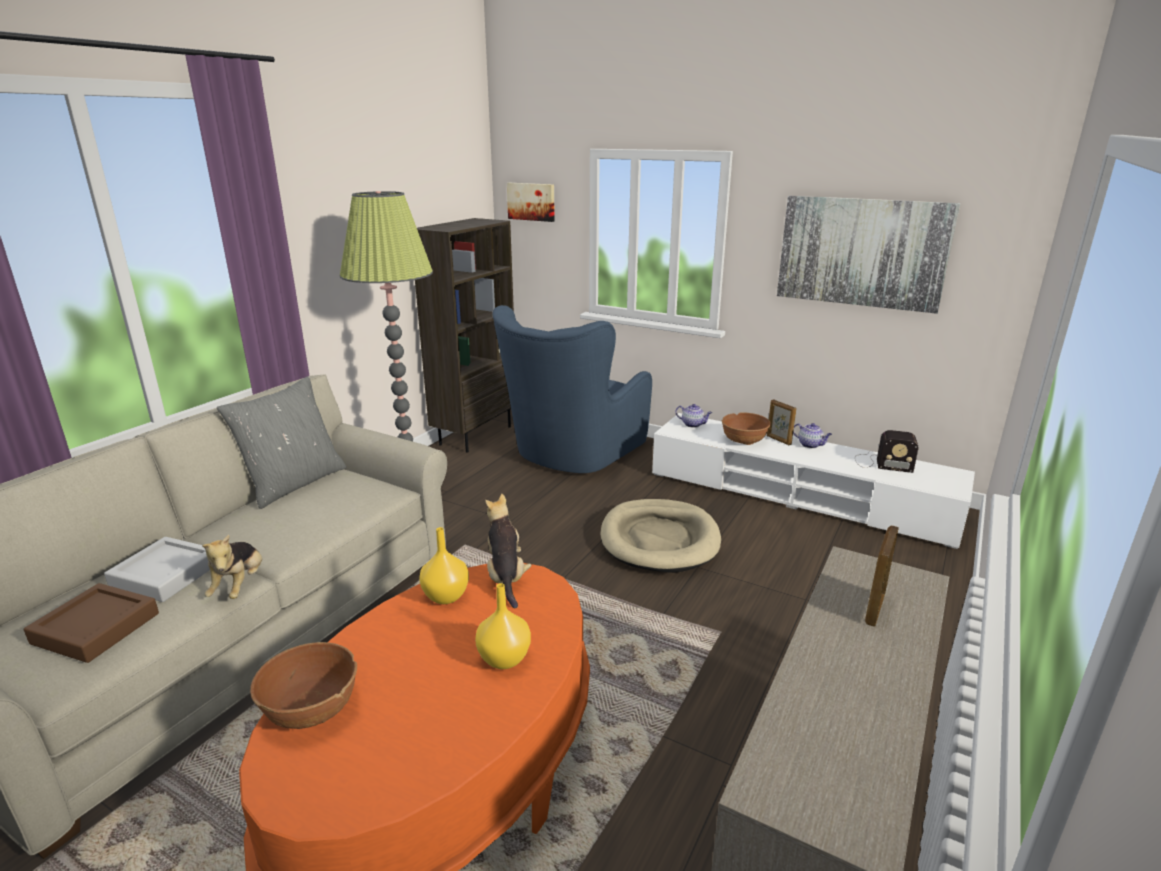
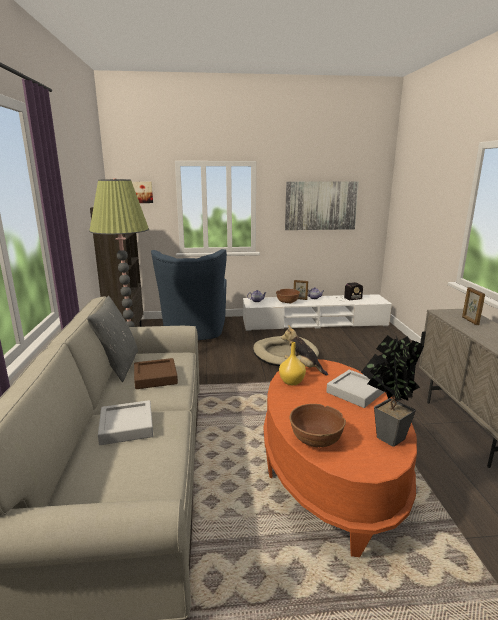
camera: 35 degrees left, 5 degrees down
brown tray [24,583,159,663] -> brown tray moved to [134,358,178,389]
plush toy [202,535,262,599] -> none
yellow vase [475,583,531,669] -> grey tray [326,370,384,408]
none -> potted plant [361,335,424,447]

